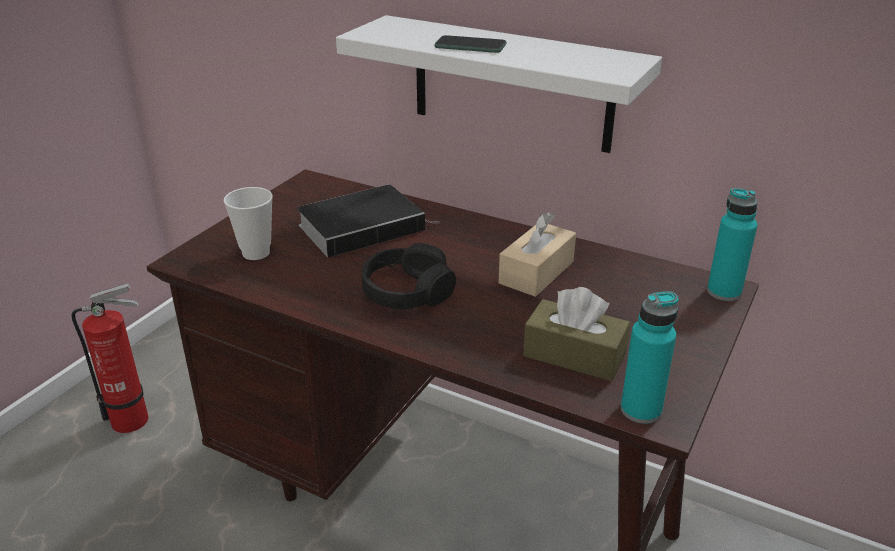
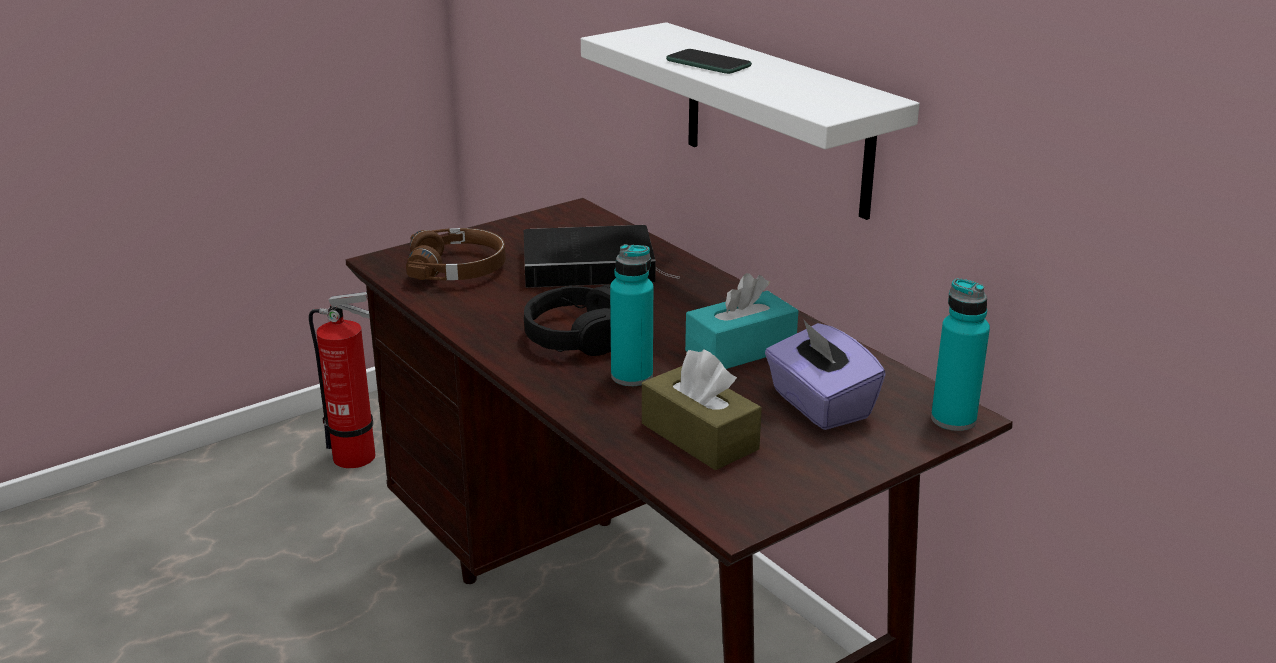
camera: 25 degrees right, 5 degrees down
cup [224,187,273,260] -> brown headphones [406,228,506,280]
beige tissue box [498,212,576,297] -> turquoise tissue box [685,273,798,369]
turquoise bottle [621,291,679,424] -> turquoise bottle moved to [610,244,653,386]
none -> purple tissue box [765,319,886,430]

